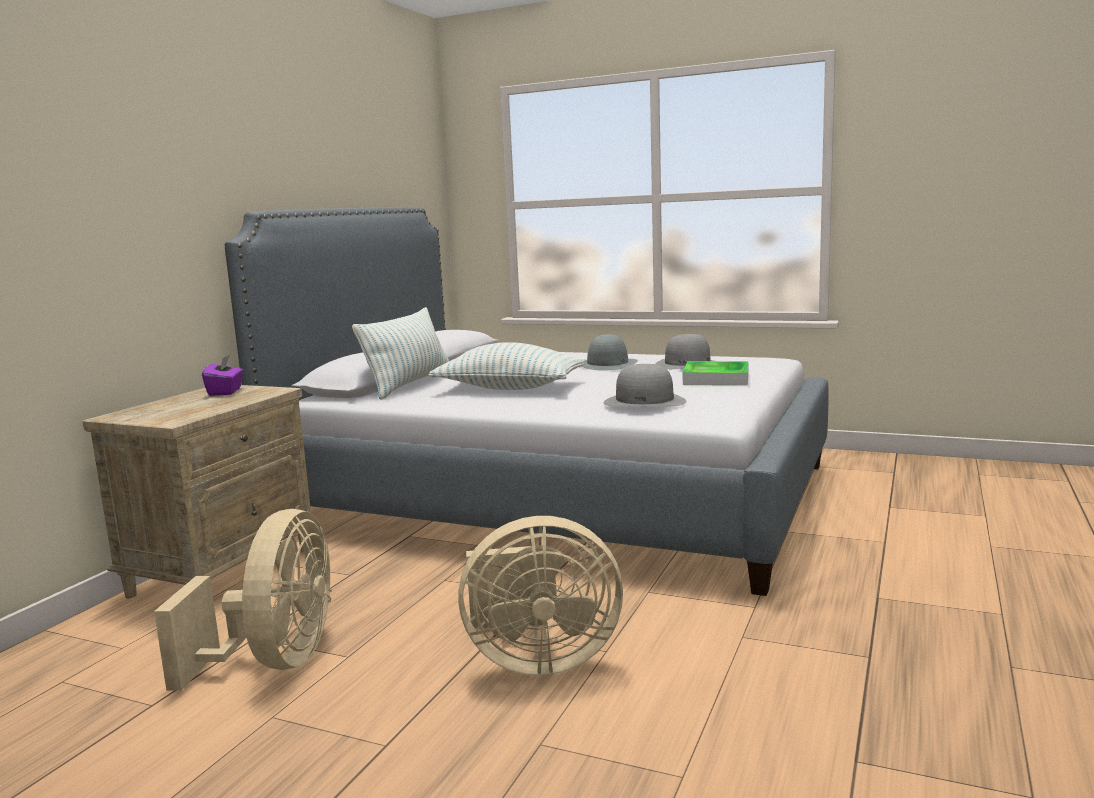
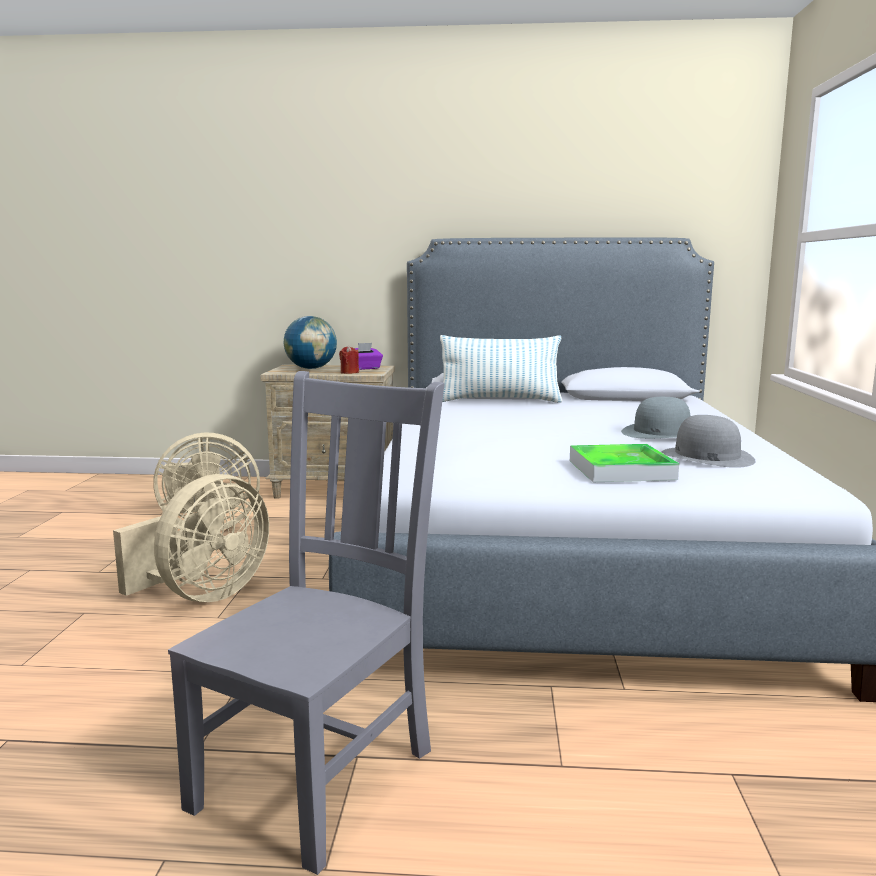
camera: 70 degrees right, 0 degrees up
pillow [429,342,585,390] -> none
beige fan [458,516,623,675] -> beige fan turned 120 degrees counterclockwise [113,474,269,602]
grey hat [604,364,687,407] -> none
none -> grey chair [168,371,444,875]
none -> globe [284,316,337,369]
none -> red candle [339,346,359,374]

